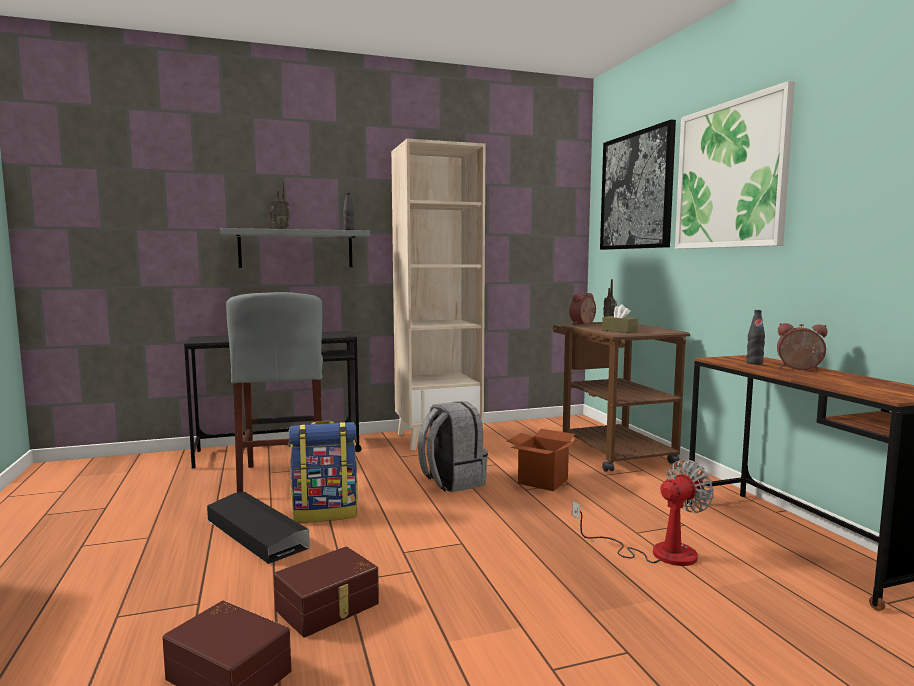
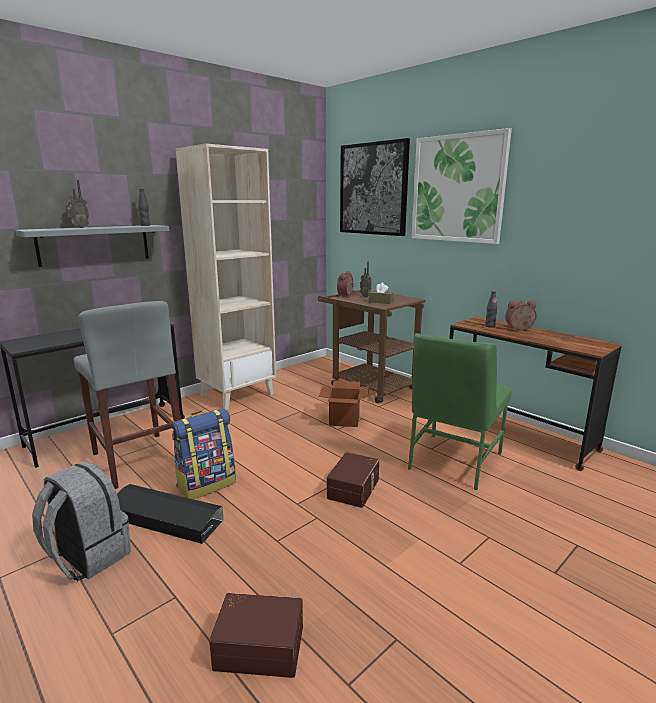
camera: 25 degrees left, 10 degrees up
brown storage box [274,546,379,637] -> brown storage box moved to [327,452,379,508]
grey backpack [418,401,488,492] -> grey backpack moved to [32,461,131,582]
fan [572,460,714,566] -> green chair [408,333,512,490]

